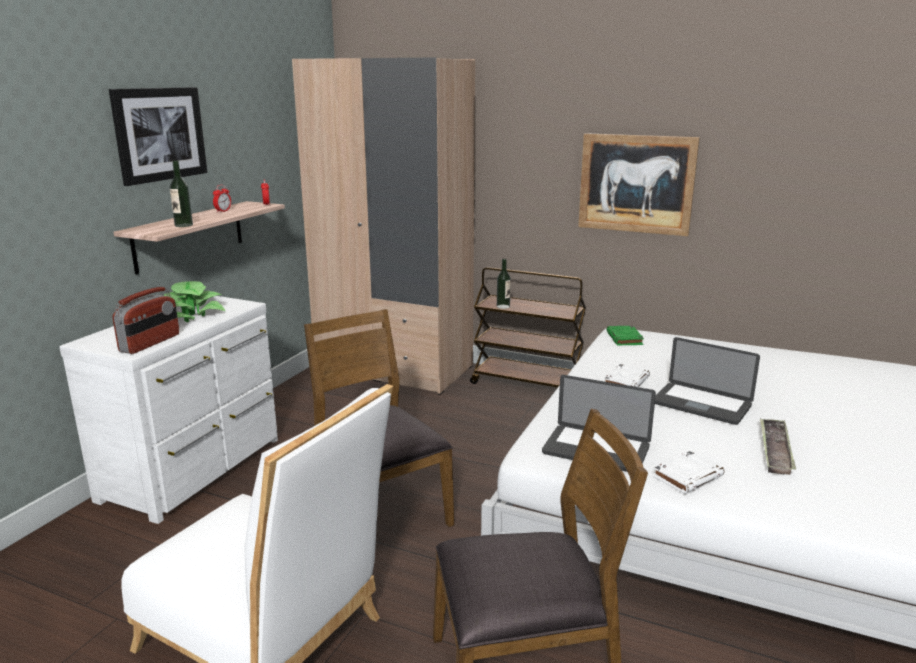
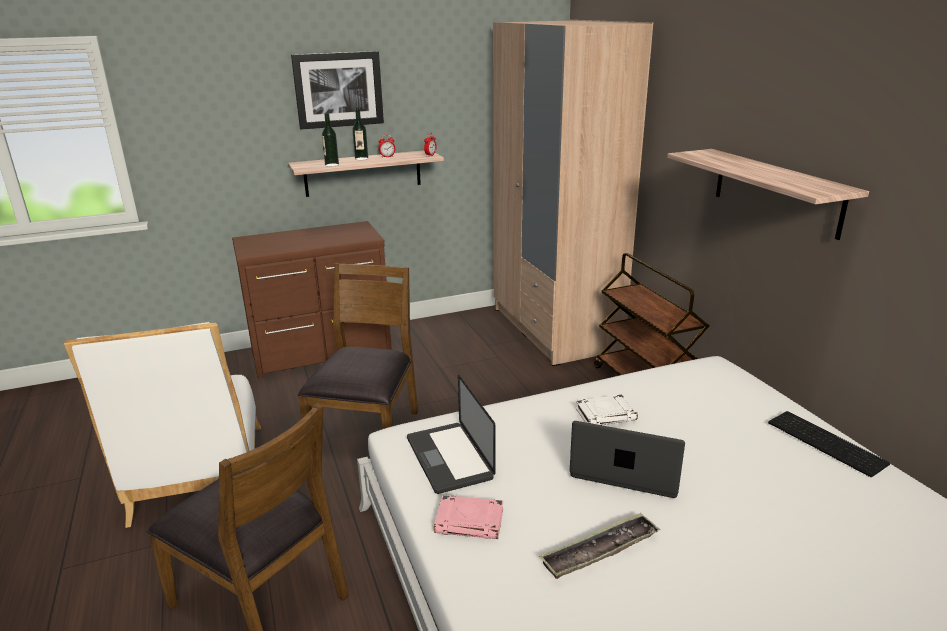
camera: 45 degrees right, 5 degrees up
white dresser [59,296,278,524] -> brown dresser [232,221,392,379]
radio [113,287,179,354] -> none
potted plant [164,281,225,322] -> none
bottle [497,259,511,309] -> bottle moved to [352,109,368,160]
picture [578,133,700,236] -> shelf [667,149,869,240]
green book [606,326,644,345] -> none
white book [653,451,724,494] -> pink book [434,495,503,539]
laptop [655,337,760,425] -> laptop turned 120 degrees clockwise [570,421,685,498]
none -> keyboard [768,411,890,477]

